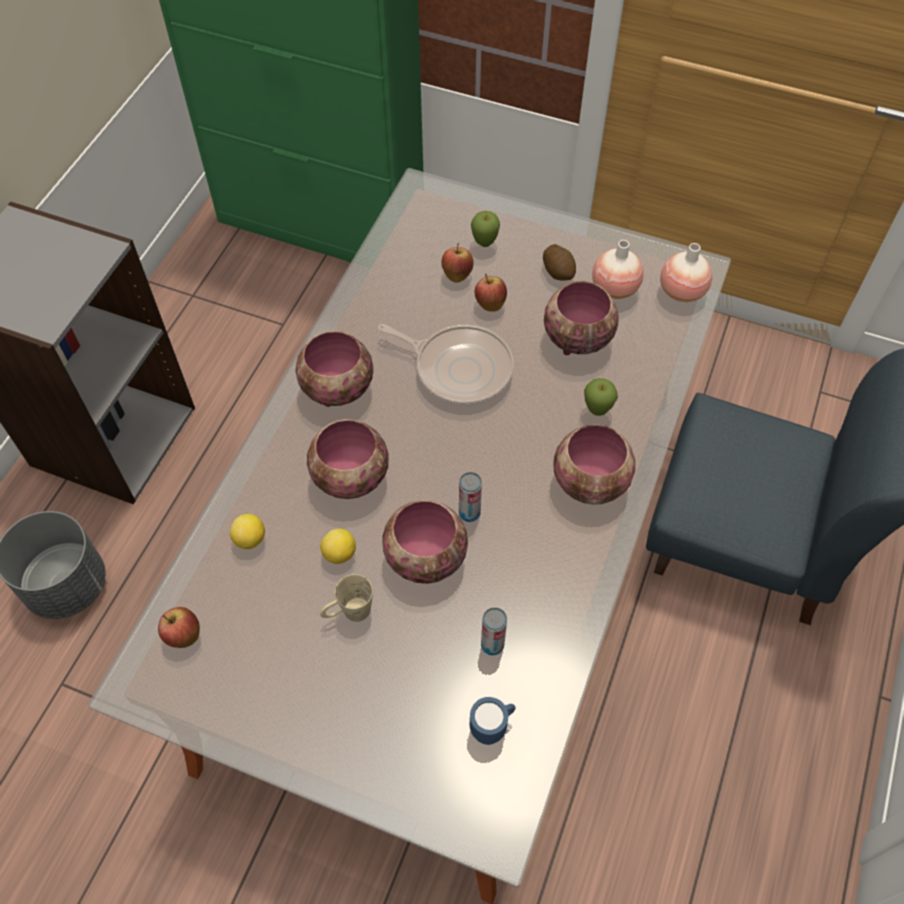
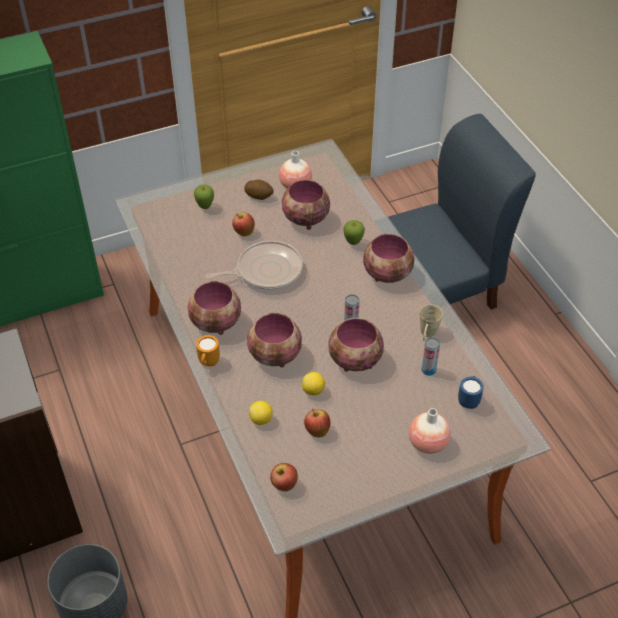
camera: 45 degrees left, 10 degrees down
beige mug [320,574,373,622] -> beige mug moved to [420,304,443,341]
apple [442,243,474,283] -> apple moved to [304,408,330,437]
vase [660,243,712,302] -> vase moved to [409,408,451,454]
none -> orange mug [196,335,220,366]

